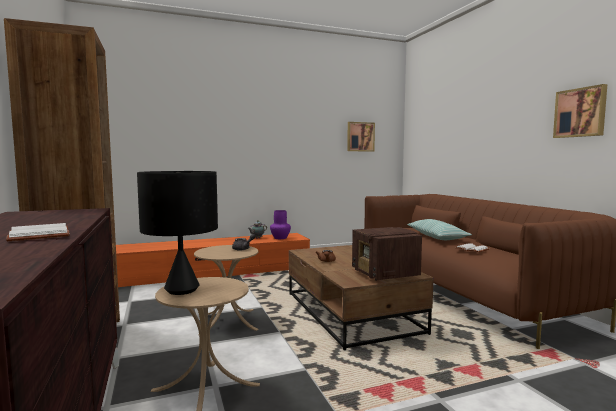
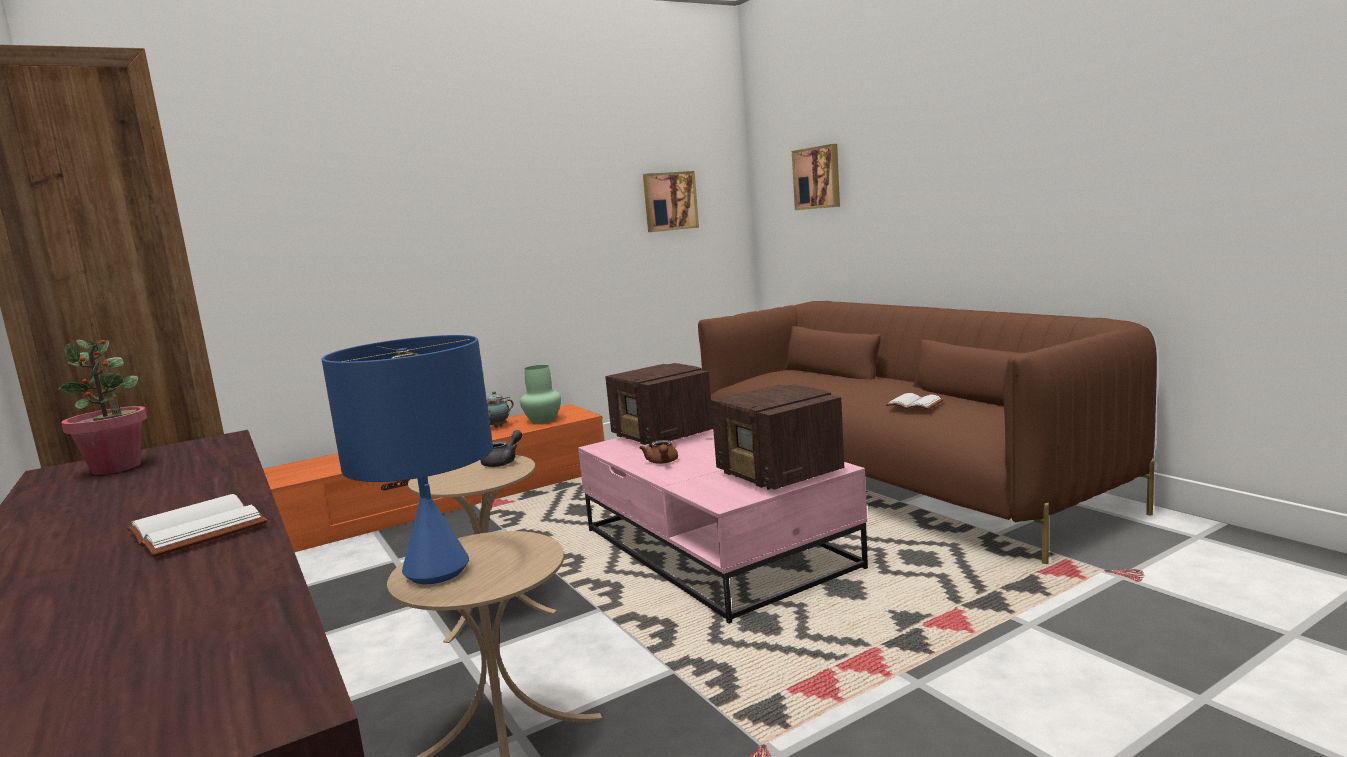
camera: 10 degrees left, 5 degrees up
black table lamp [137,171,218,295] -> blue table lamp [322,335,493,584]
purple vase [270,210,291,239] -> green vase [520,365,561,424]
brown coffee table [289,245,434,350] -> pink coffee table [578,429,868,624]
pillow [407,219,472,240] -> none
picture [553,84,607,138] -> picture moved to [792,144,840,210]
none -> potted plant [58,339,147,475]
none -> radio [605,363,713,447]

